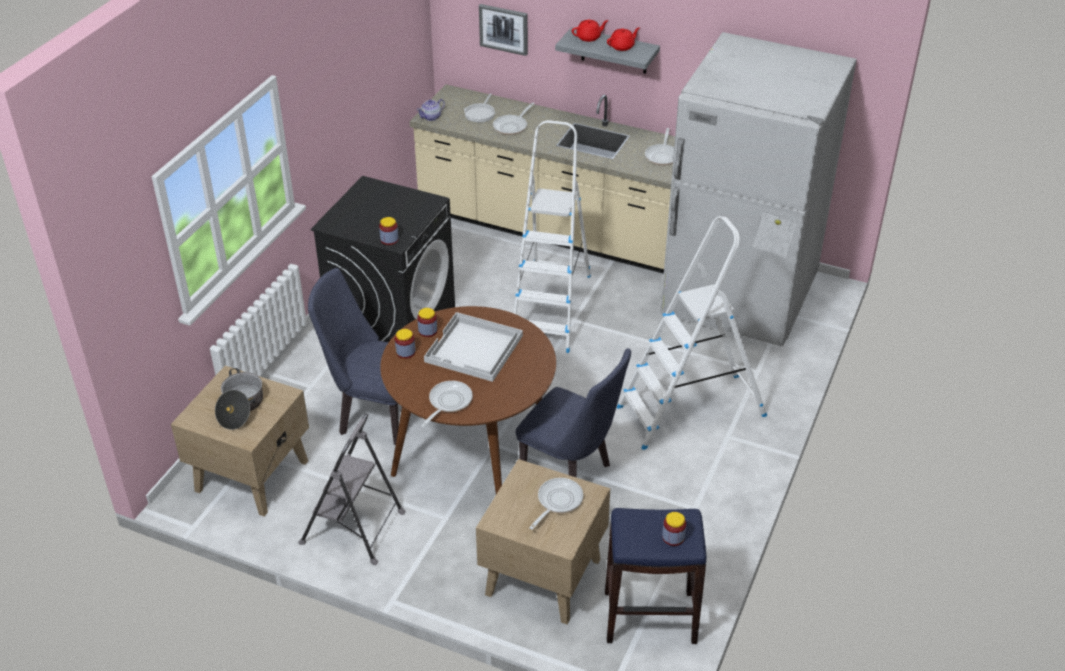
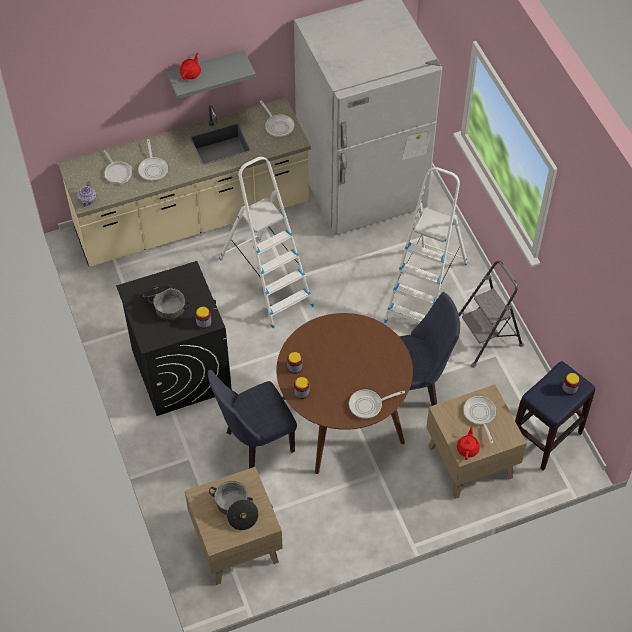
camera: 45 degrees left, 15 degrees up
grey step ladder [298,414,406,565] -> grey step ladder moved to [459,261,524,368]
frying pan [421,381,473,427] -> frying pan turned 90 degrees counterclockwise [349,389,405,419]
white tray [424,312,523,382] -> none
picture [479,4,528,56] -> none
red teapot [607,27,640,51] -> red teapot moved to [457,426,480,460]
none -> cooking pot [143,285,191,321]

